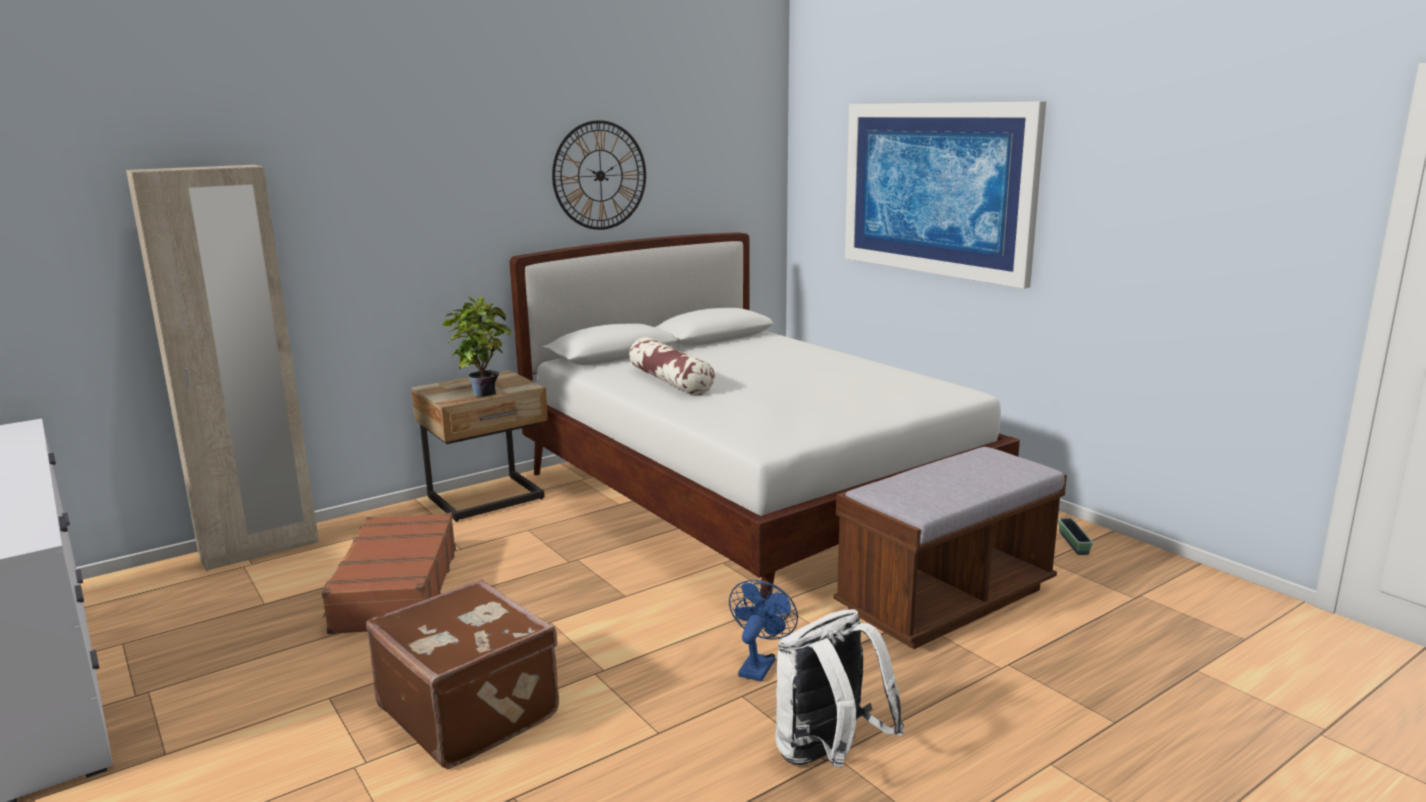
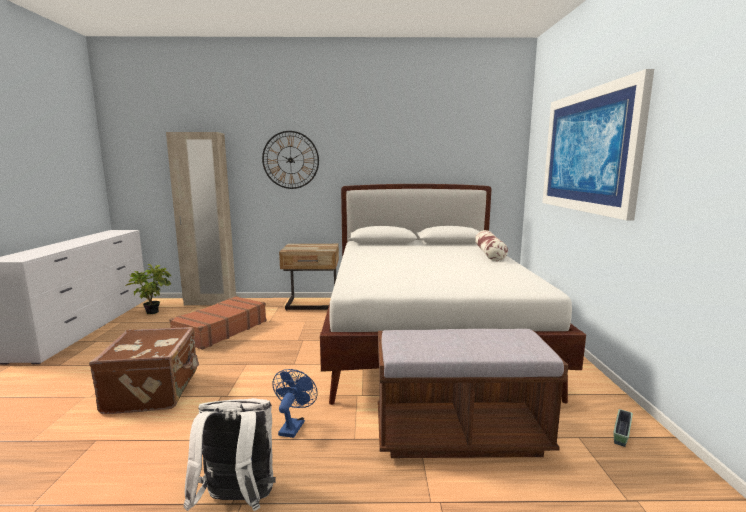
camera: 35 degrees right, 5 degrees down
potted plant [442,296,512,397] -> potted plant moved to [125,264,171,314]
wall clock [552,120,646,230] -> wall clock moved to [262,131,319,189]
pillow [629,337,715,396] -> pillow moved to [475,230,508,261]
blue fan [729,580,798,681] -> blue fan turned 45 degrees counterclockwise [272,369,318,438]

